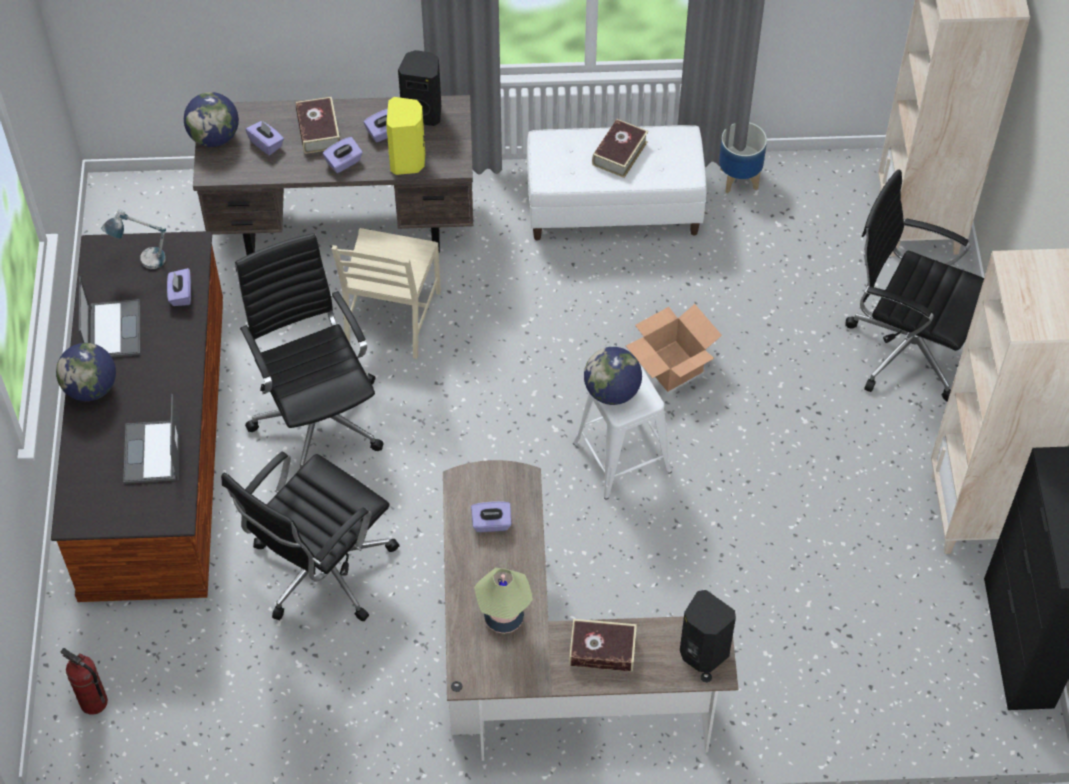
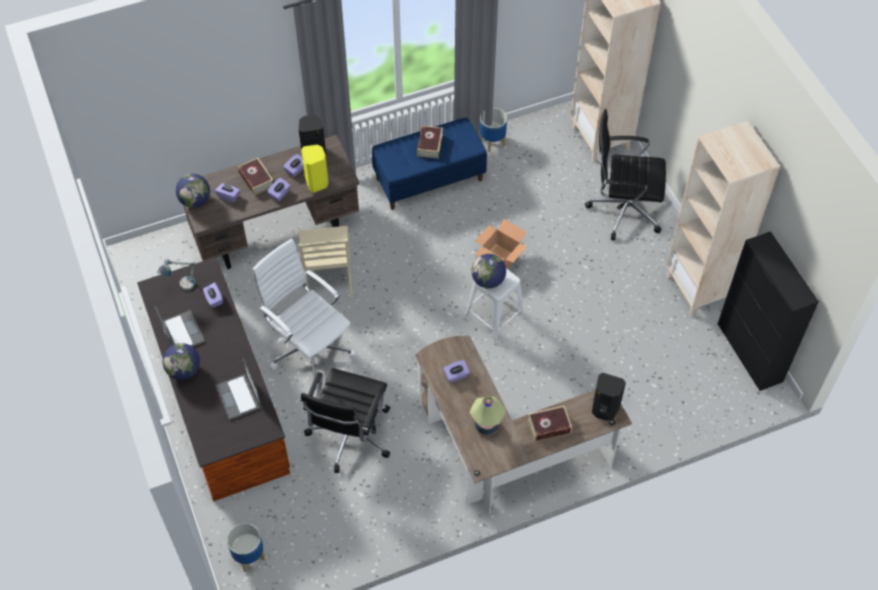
camera: 20 degrees left, 0 degrees up
fire extinguisher [60,648,108,715] -> planter [227,523,265,572]
black office chair [235,233,384,470] -> white office chair [252,239,356,389]
white bench [527,125,707,241] -> blue bench [372,117,487,210]

